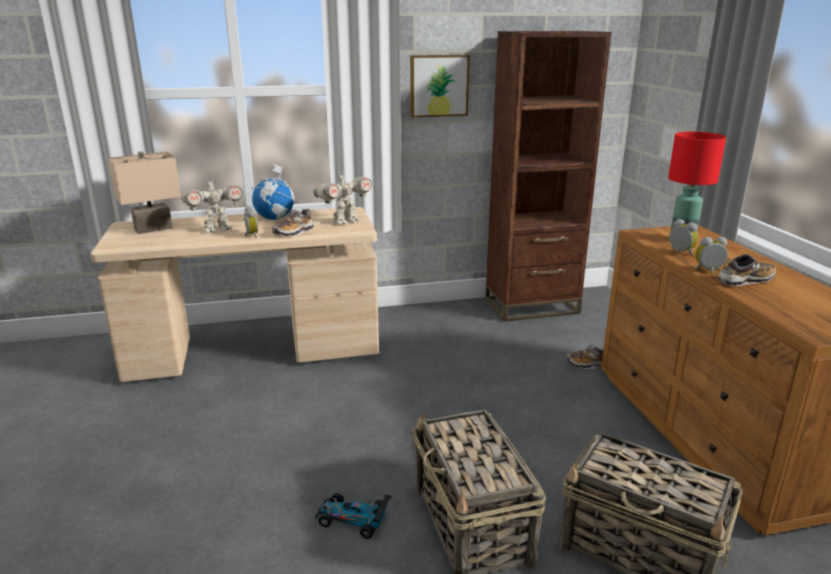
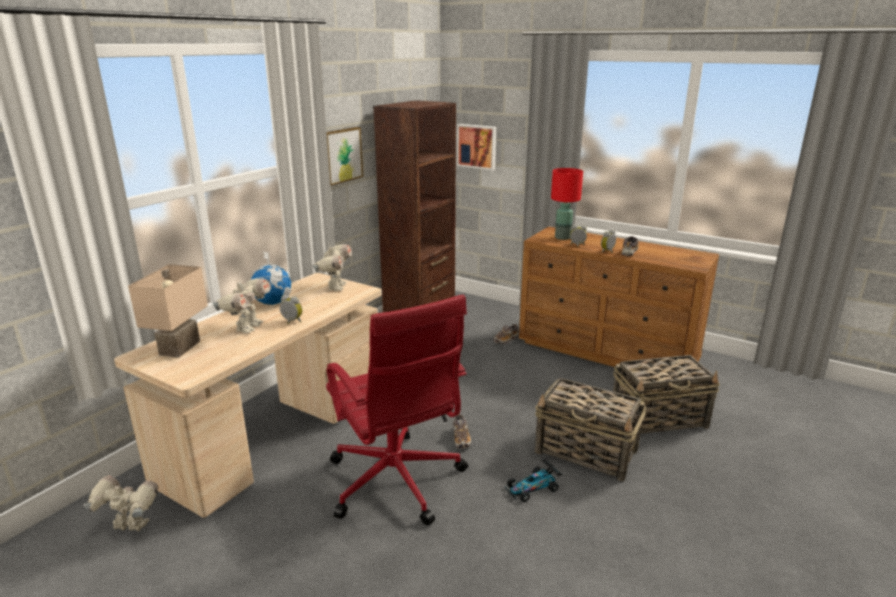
camera: 45 degrees left, 0 degrees up
shoe [272,209,314,236] -> shoe moved to [453,413,471,449]
none -> toy robot [84,476,158,531]
none -> red office chair [326,295,468,525]
none -> picture [457,124,496,170]

